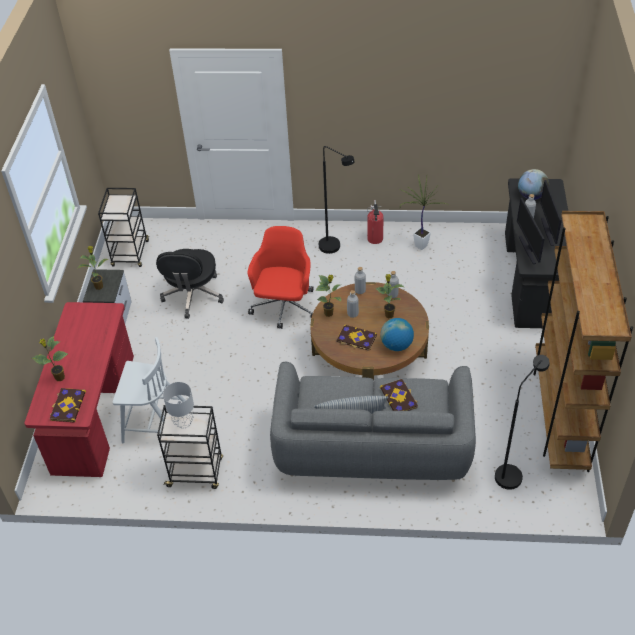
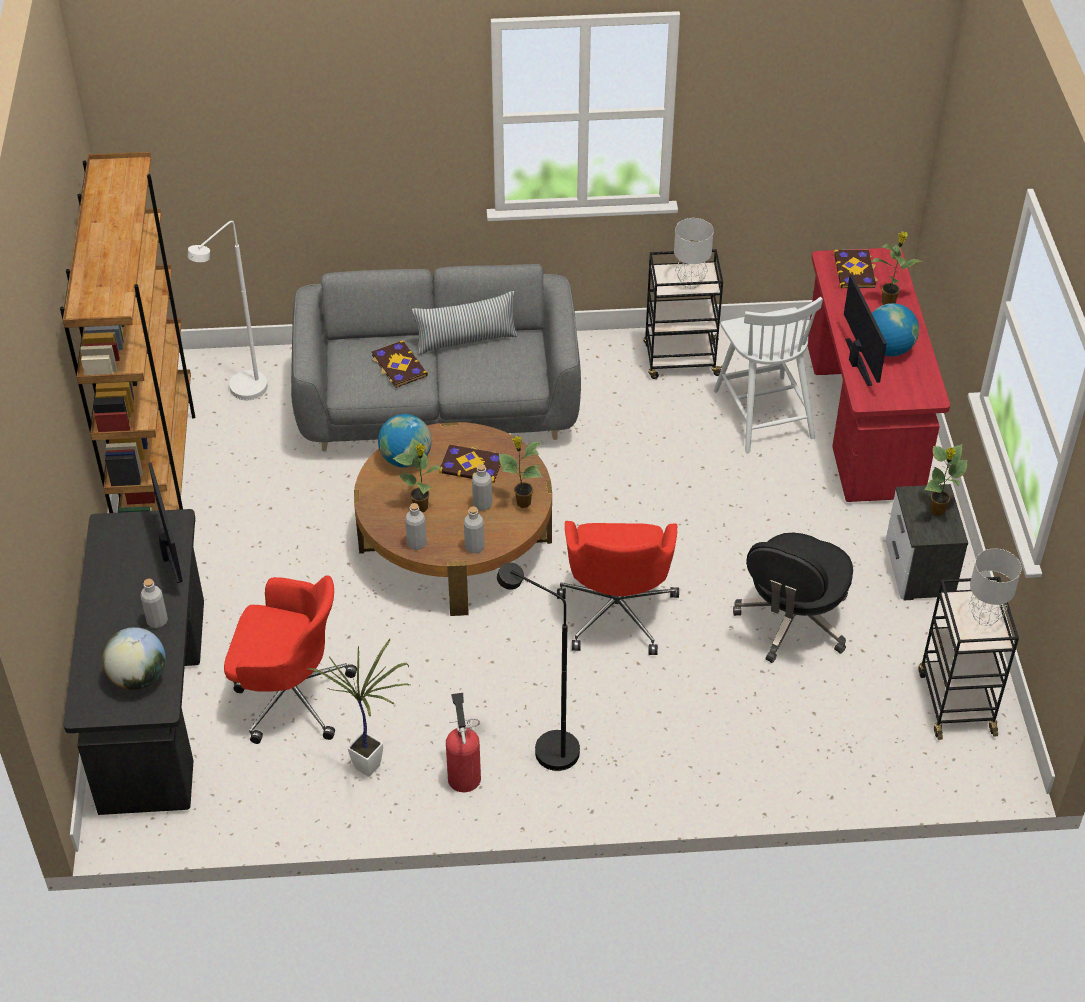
camera: 170 degrees right, 0 degrees up
white chair [112,337,193,443] -> white chair turned 105 degrees counterclockwise [714,297,823,453]
black office chair [156,249,224,319] -> black office chair turned 150 degrees counterclockwise [733,533,853,663]
black floor lamp [495,355,549,490] -> white floor lamp [188,221,268,400]
monitor [540,180,562,246] -> monitor moved to [844,275,887,386]
none -> red office chair [224,575,357,744]
none -> globe [872,303,919,356]
none -> grey table lamp [969,548,1021,626]

